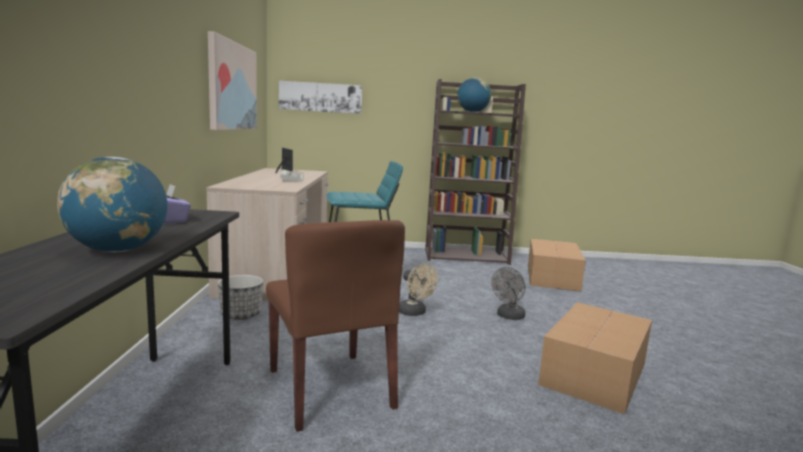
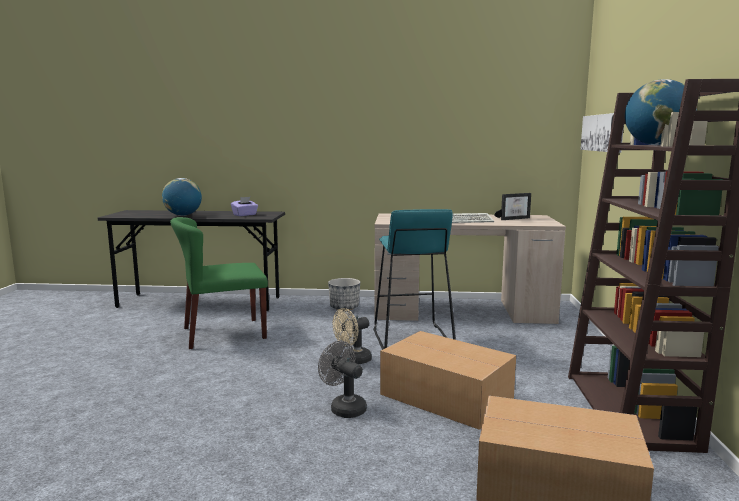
camera: 95 degrees right, 0 degrees up
picture [208,31,257,130] -> none
brown chair [266,220,405,432] -> green chair [170,217,268,349]
cardboard box [538,302,652,414] -> cardboard box moved to [380,331,516,430]

